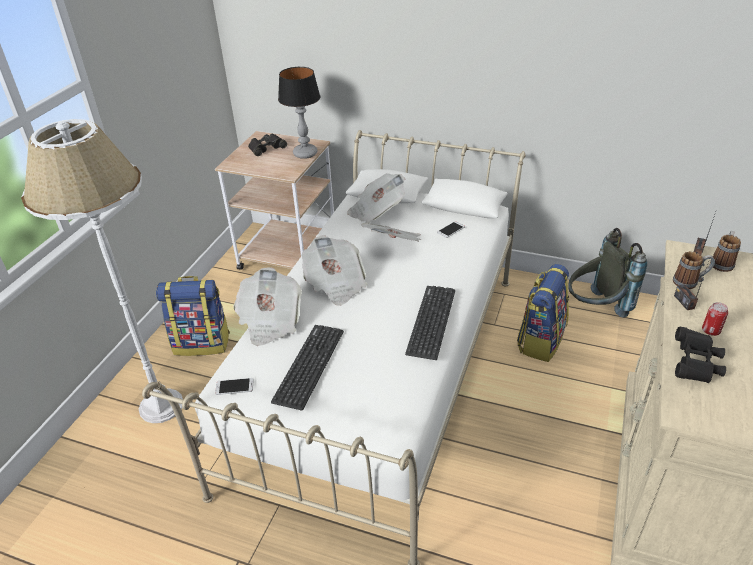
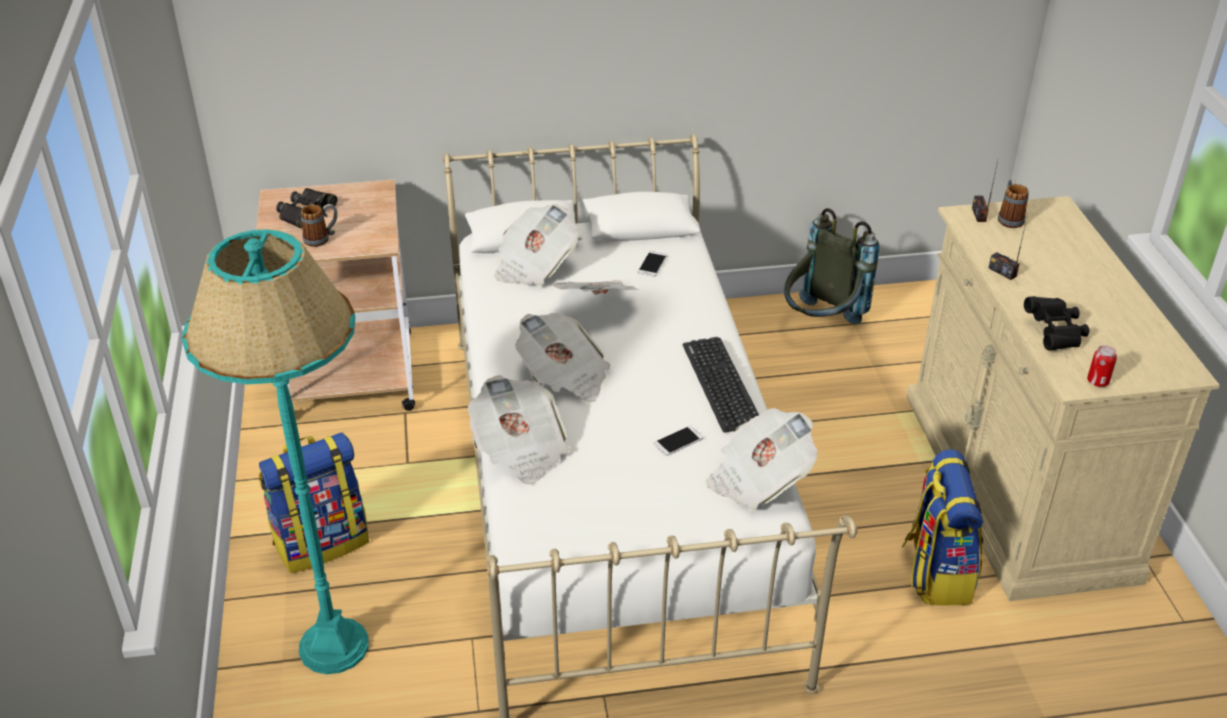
camera: 30 degrees left, 0 degrees up
white floor lamp [21,119,183,423] -> turquoise floor lamp [181,229,369,674]
phone [215,378,254,395] -> phone moved to [653,426,703,456]
keyboard [271,325,344,410] -> none
table lamp [278,67,320,159] -> none
backpack [517,264,569,362] -> backpack moved to [902,450,983,605]
mug [673,251,715,289] -> mug moved to [301,204,337,247]
can [702,302,728,336] -> can moved to [1087,345,1117,387]
none -> newspaper [706,408,817,510]

